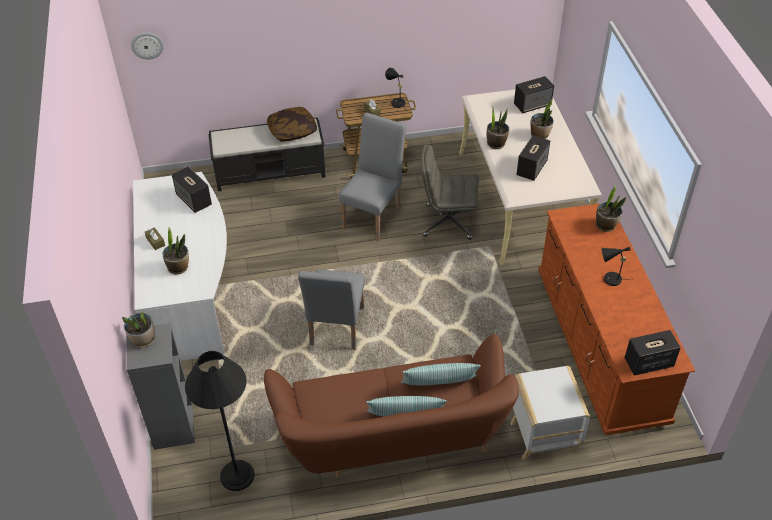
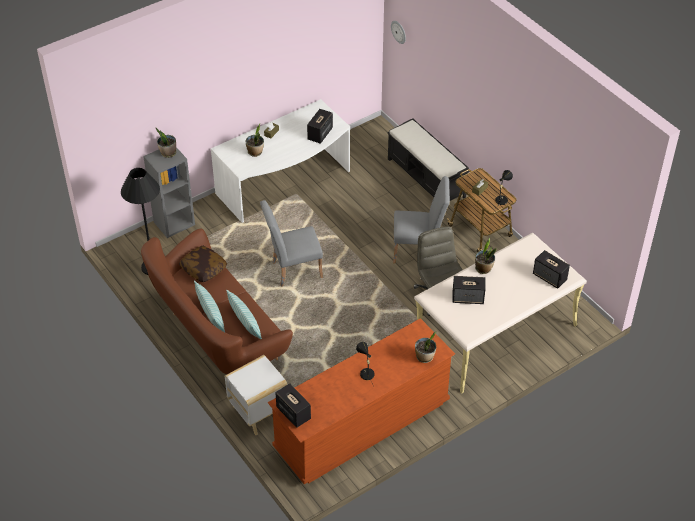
camera: 65 degrees right, 0 degrees up
pillow [267,107,317,141] -> pillow moved to [179,246,227,282]
potted plant [530,99,554,139] -> none

